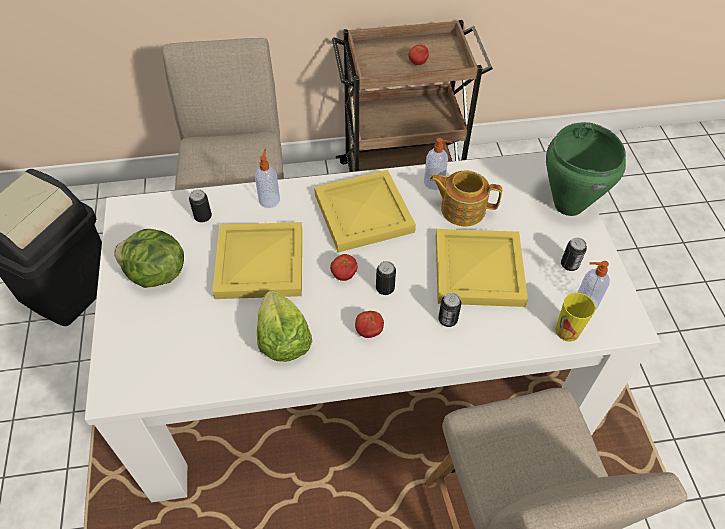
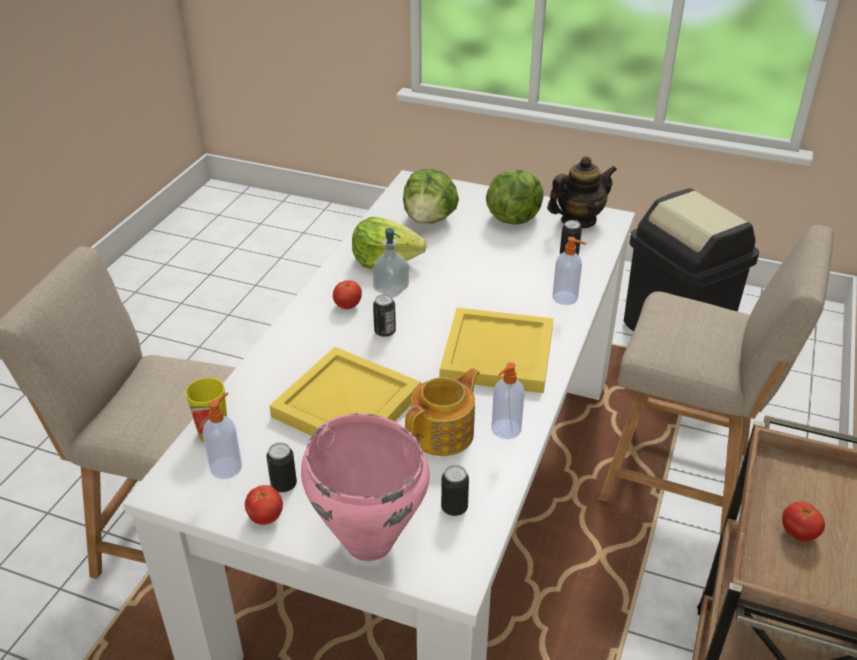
camera: 120 degrees right, 15 degrees down
yellow tray [212,222,302,299] -> none
tomato [330,254,358,281] -> tomato moved to [245,485,283,525]
can [438,293,461,327] -> can moved to [441,465,469,516]
green cooking pot [546,122,626,216] -> pink cooking pot [301,413,430,561]
none -> soap dispenser [373,228,409,297]
none -> lettuce [403,169,459,224]
none -> teapot [547,156,617,228]

